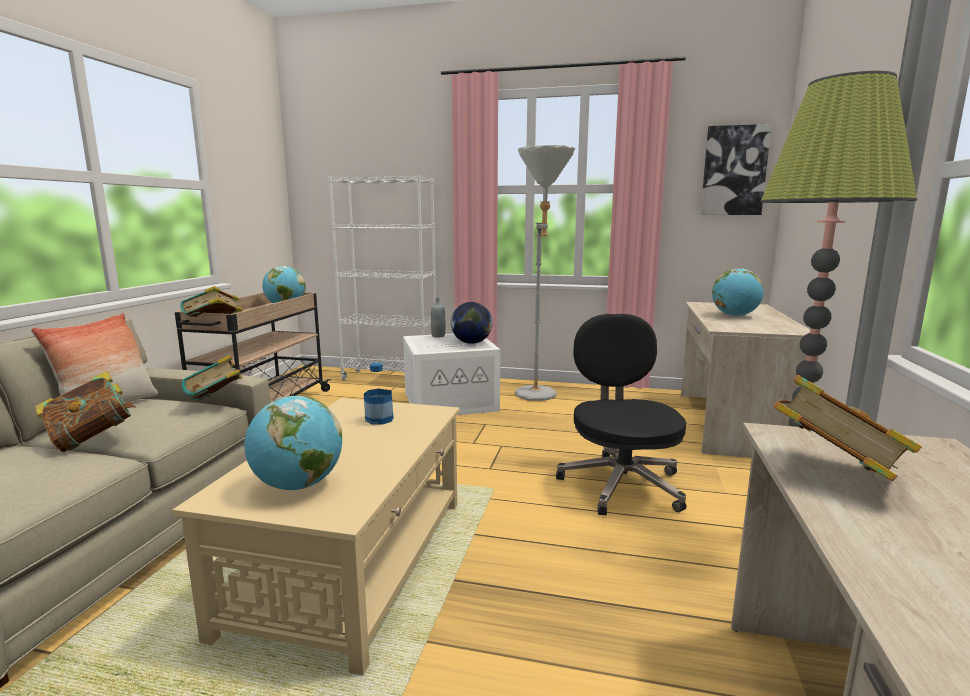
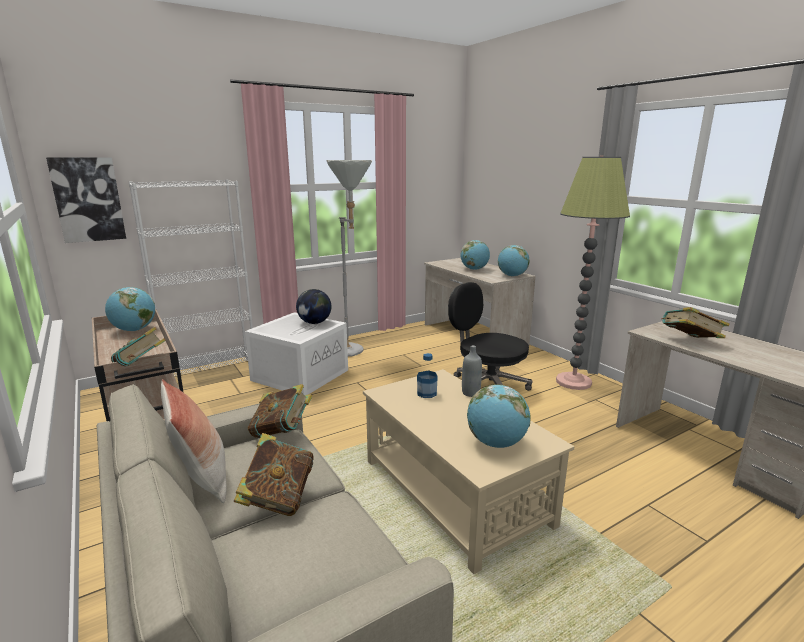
camera: 45 degrees left, 5 degrees up
grey bottle [431,297,445,337] -> grey bottle moved to [462,345,482,397]
picture [700,124,772,215] -> picture moved to [46,157,126,243]
none -> globe [498,245,530,277]

